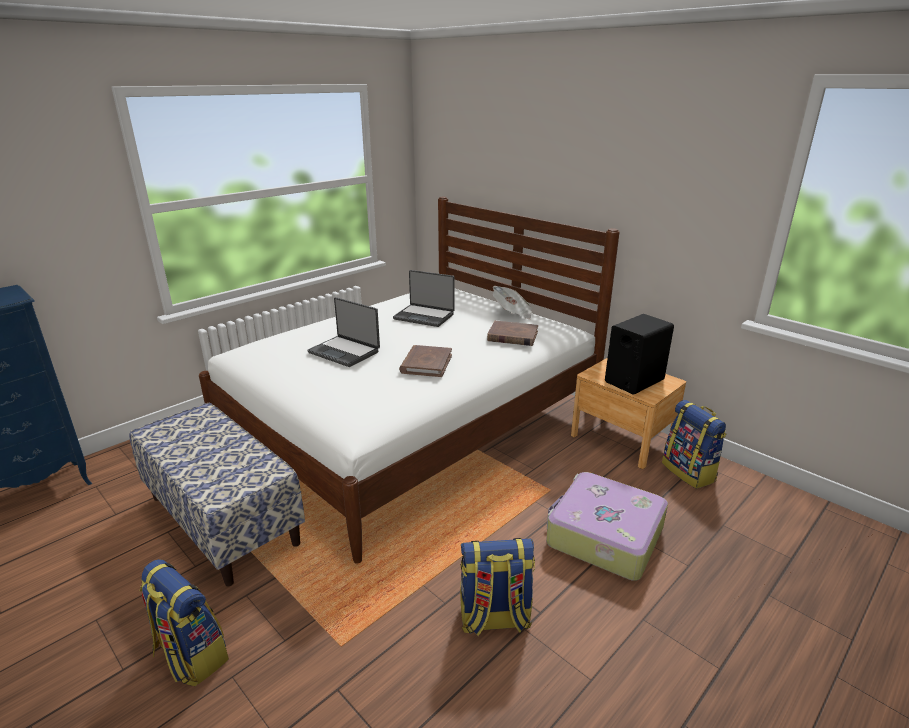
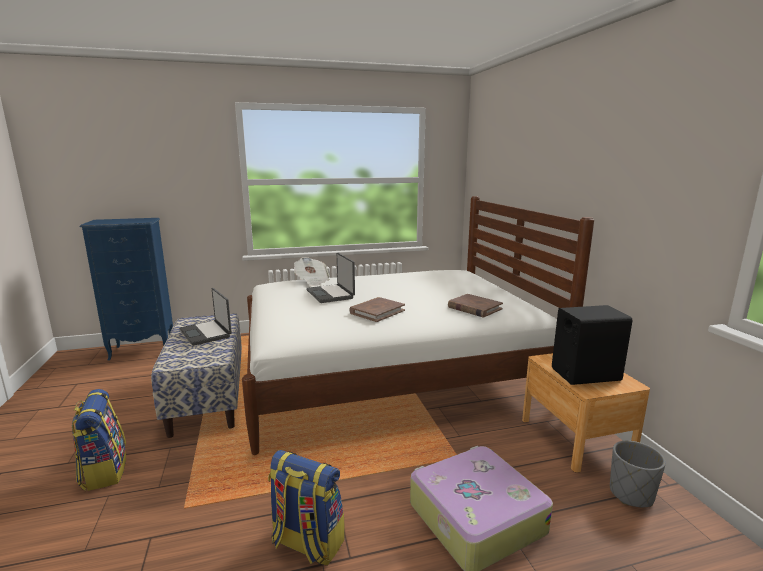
camera: 30 degrees right, 10 degrees down
laptop [393,270,455,327] -> laptop moved to [179,288,232,346]
newspaper [493,286,533,319] -> newspaper moved to [294,257,330,286]
backpack [662,400,727,489] -> grey planter [610,441,666,507]

